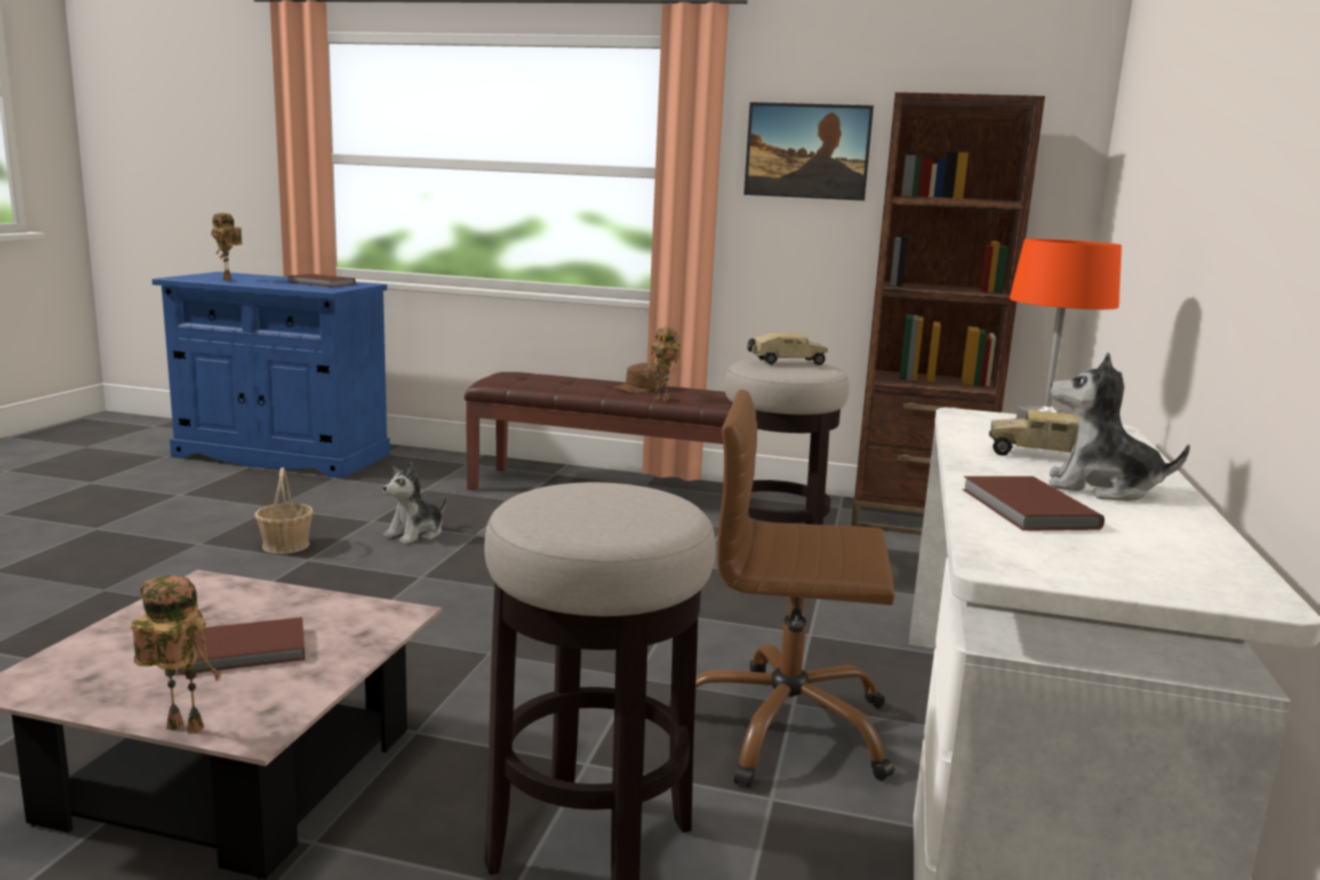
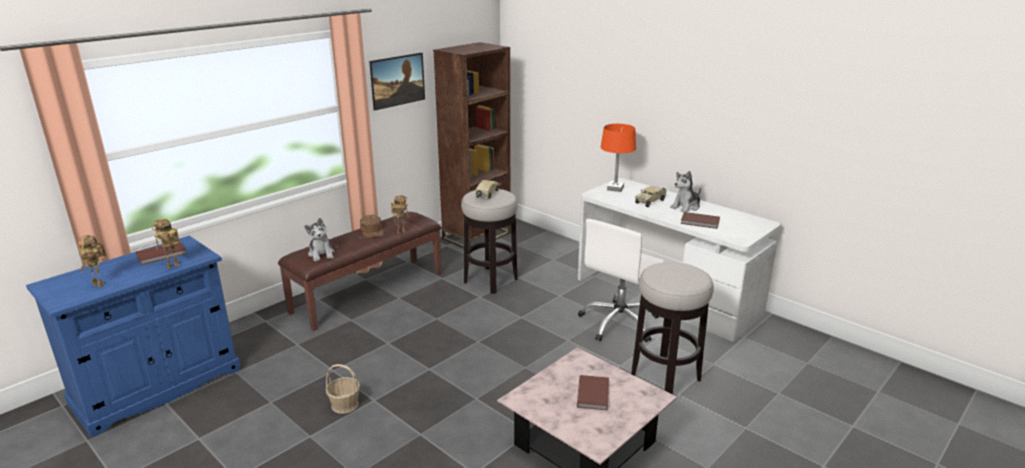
camera: 60 degrees left, 10 degrees up
toy robot [131,575,222,734] -> toy robot moved to [152,219,180,268]
plush toy [383,462,447,544] -> plush toy moved to [304,218,335,261]
brown office chair [668,389,895,788] -> white office chair [578,219,664,342]

